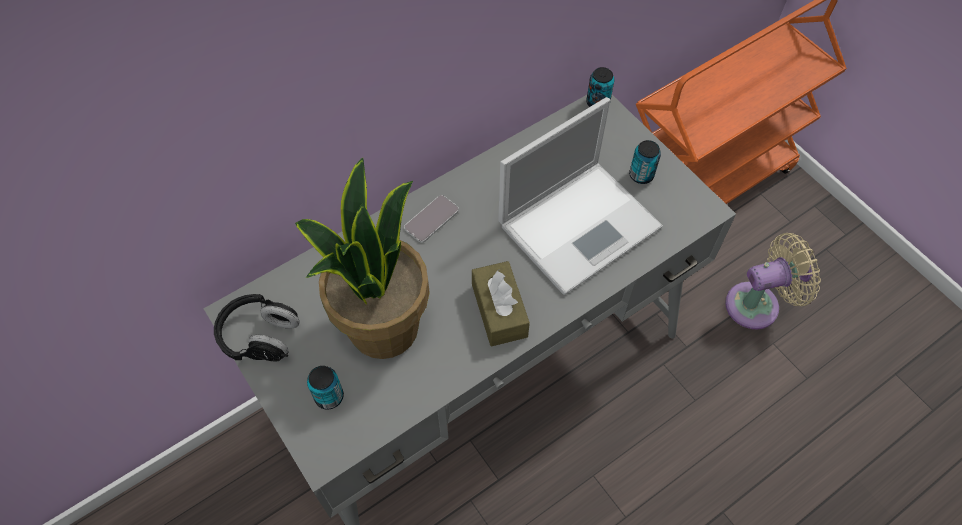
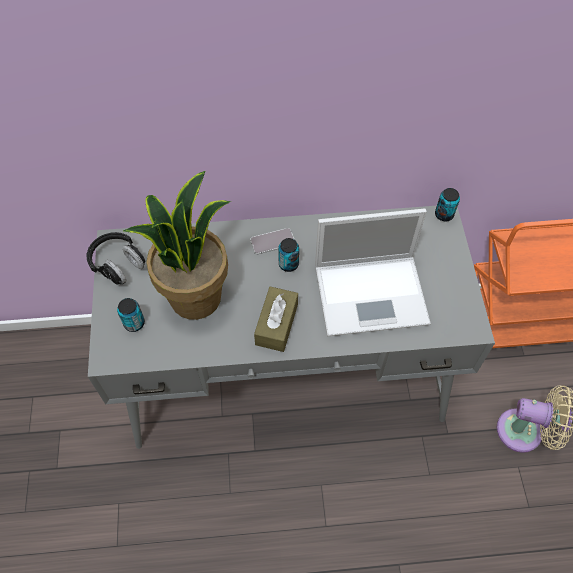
camera: 30 degrees right, 0 degrees up
can [629,140,661,184] -> can moved to [278,238,299,272]

